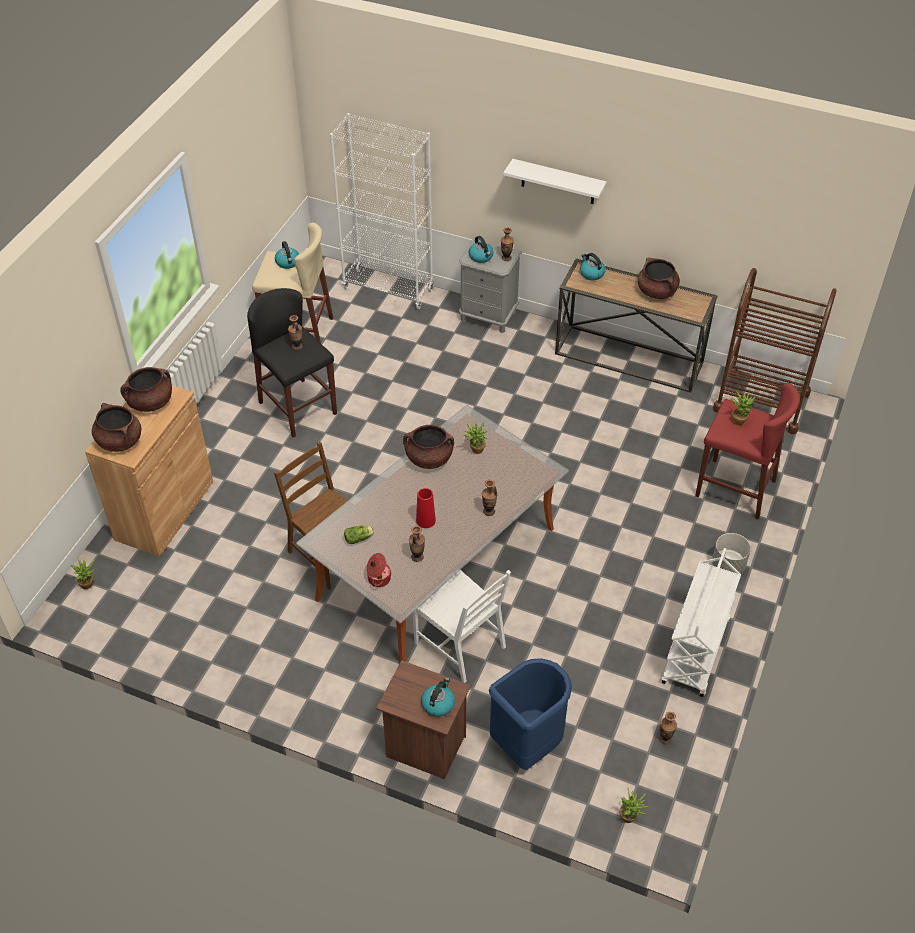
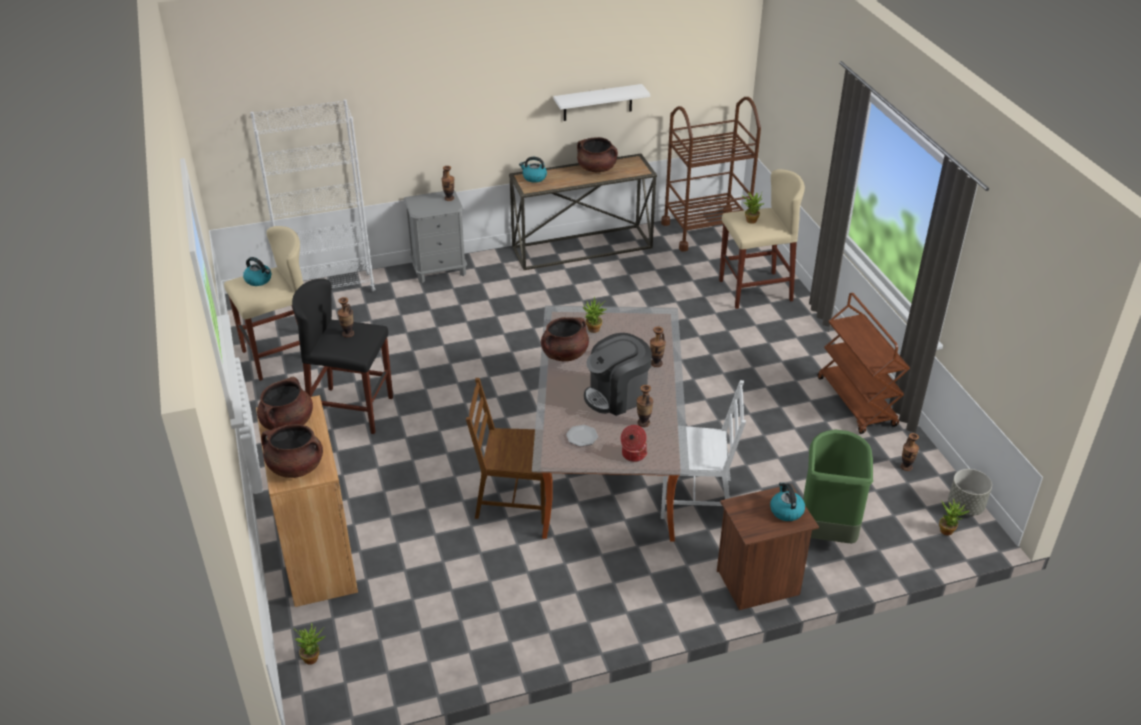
camera: 40 degrees left, 10 degrees down
lettuce [344,525,374,544] -> plate [566,425,598,447]
red vase [416,488,436,528] -> coffee machine [584,333,652,416]
kettle [469,236,493,263] -> none
blue trash can [489,658,572,770] -> green trash can [803,429,873,543]
white shelf [503,159,607,204] -> white shelf moved to [553,84,650,121]
white cart [661,548,741,697] -> brown cart [818,293,910,434]
red stool [695,383,800,520] -> beige stool [719,169,805,309]
grey planter [712,533,751,574] -> grey planter moved to [948,469,992,516]

